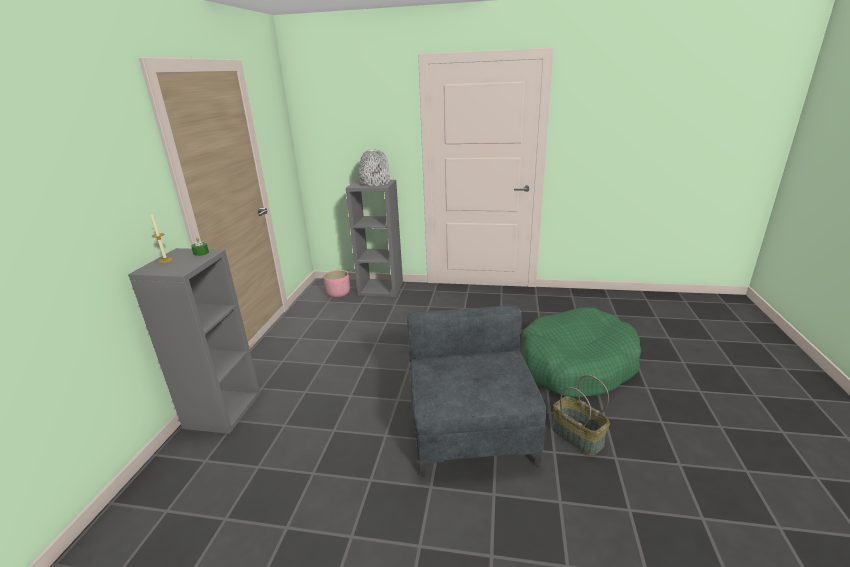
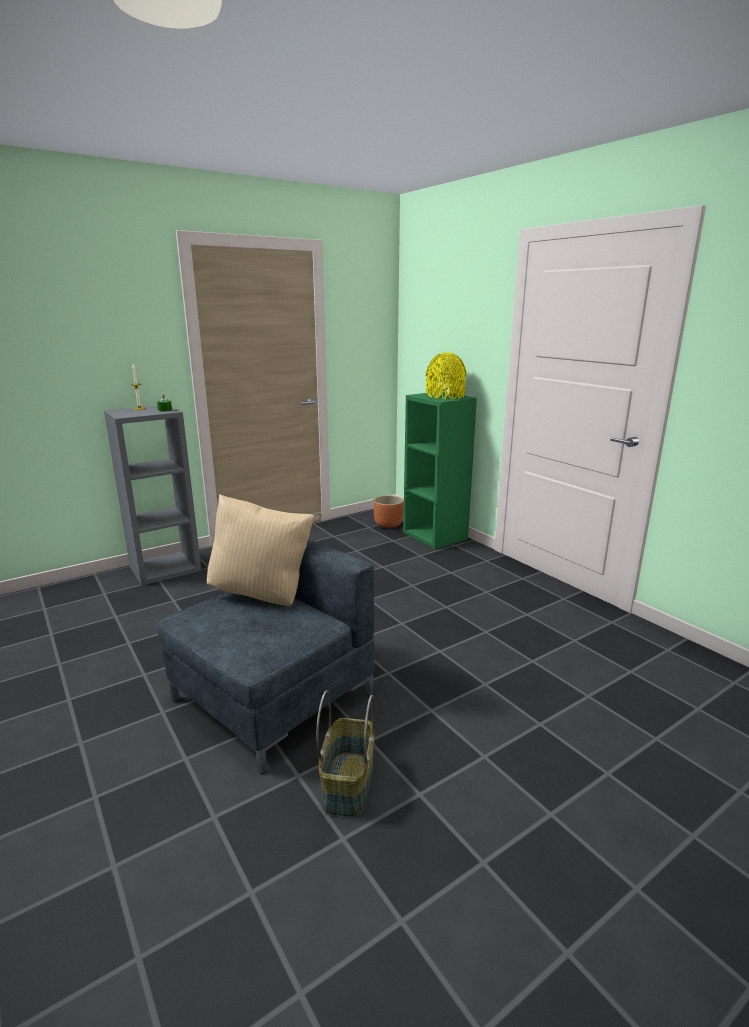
camera: 45 degrees right, 5 degrees down
pink planter [323,270,350,298] -> brown planter [373,495,404,528]
grey bookcase [346,180,403,297] -> green bookcase [403,392,477,549]
grey vase [359,149,390,186] -> yellow vase [426,353,467,399]
green dog bed [522,307,641,397] -> none
none -> beige pillow [207,494,314,606]

